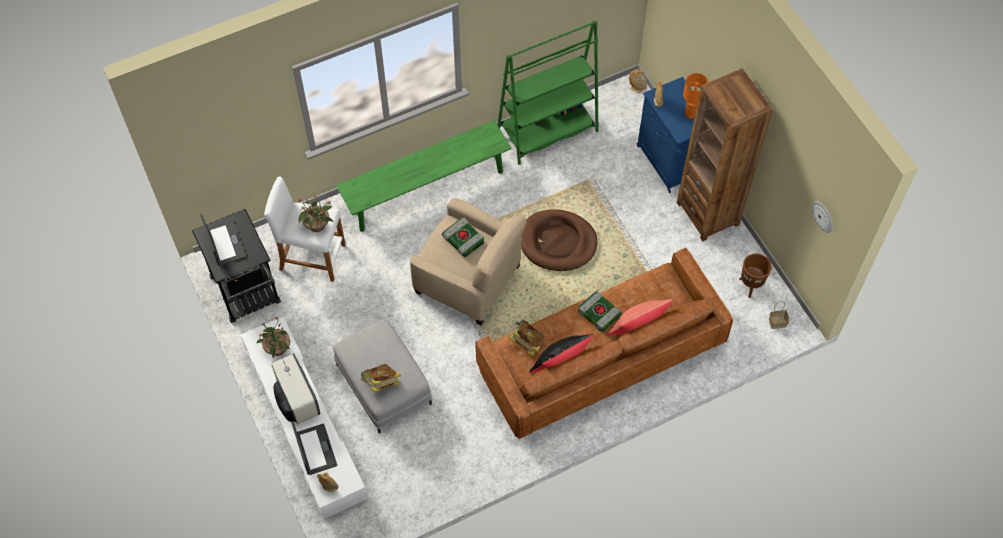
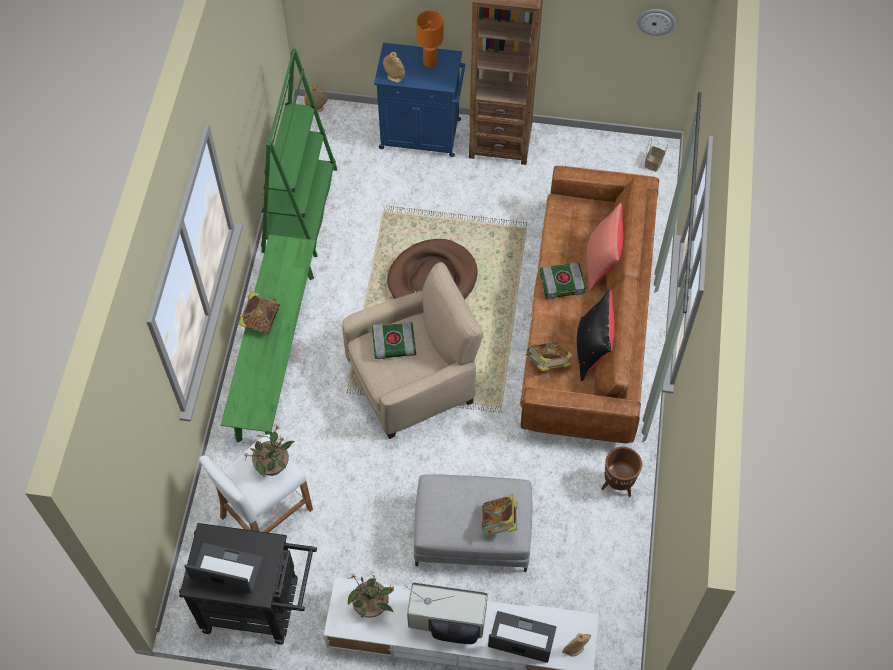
camera: 55 degrees left, 0 degrees up
brown planter [739,253,772,298] -> brown planter moved to [601,447,642,497]
none -> book [238,291,280,335]

